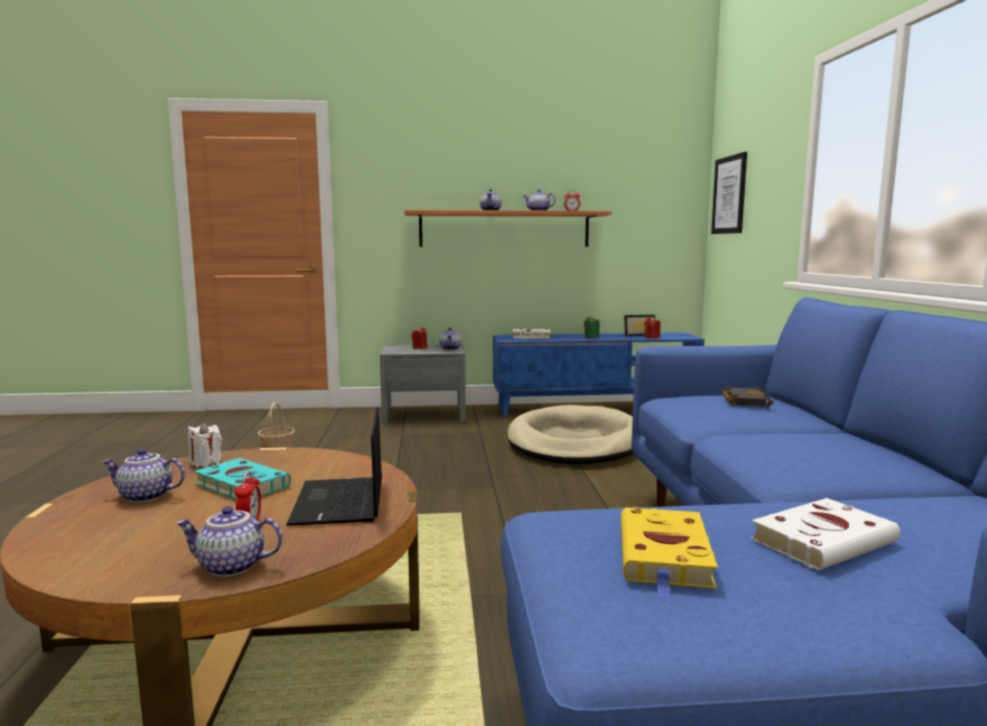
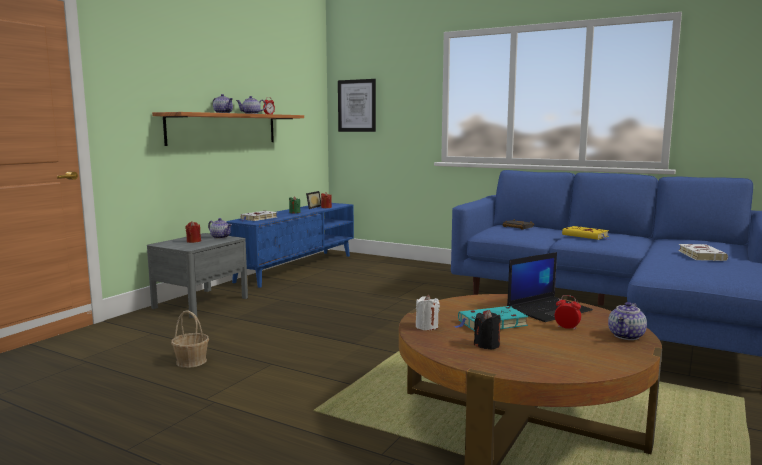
camera: 55 degrees left, 0 degrees up
teapot [102,449,185,503] -> black candle [474,310,501,350]
laptop [286,407,382,526] -> laptop turned 60 degrees counterclockwise [507,252,593,322]
beige dog bed [507,405,633,465] -> none
yellow book [621,507,718,601] -> yellow book moved to [562,226,610,240]

